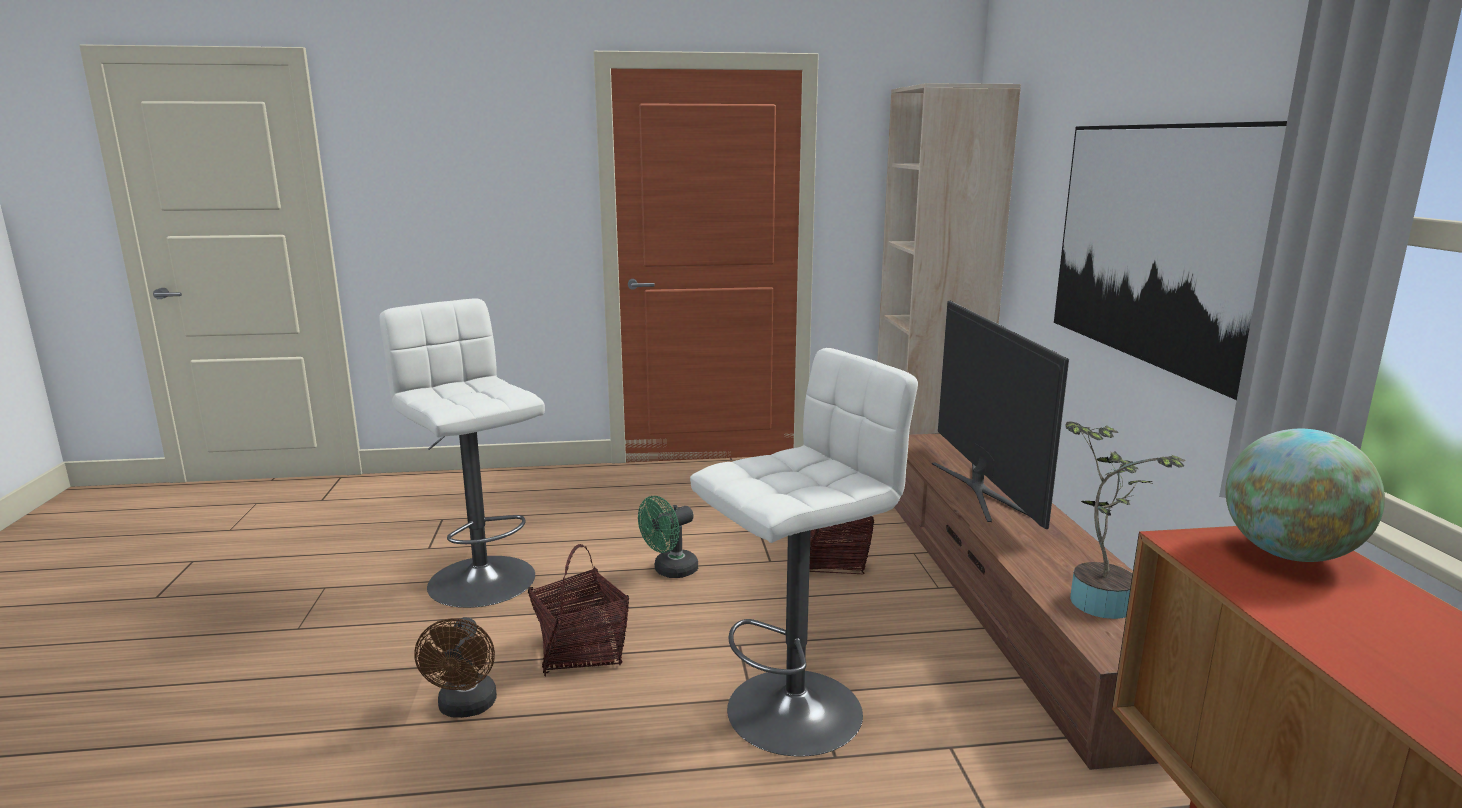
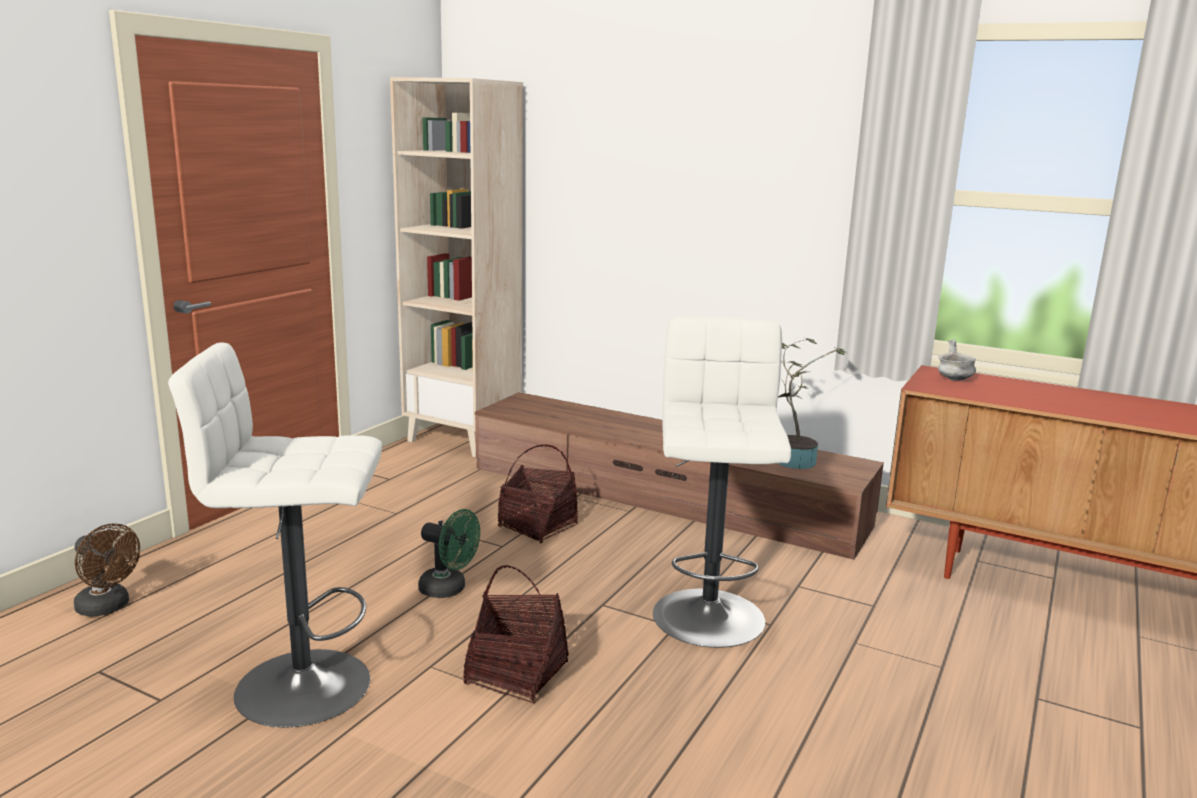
camera: 55 degrees left, 0 degrees up
brown fan [414,617,497,718] -> brown fan moved to [74,523,140,617]
green fan [638,496,698,578] -> green fan turned 60 degrees counterclockwise [418,509,480,598]
television [932,300,1069,529] -> none
picture [1054,121,1287,400] -> none
globe [1225,429,1385,562] -> grey bowl [938,339,976,381]

